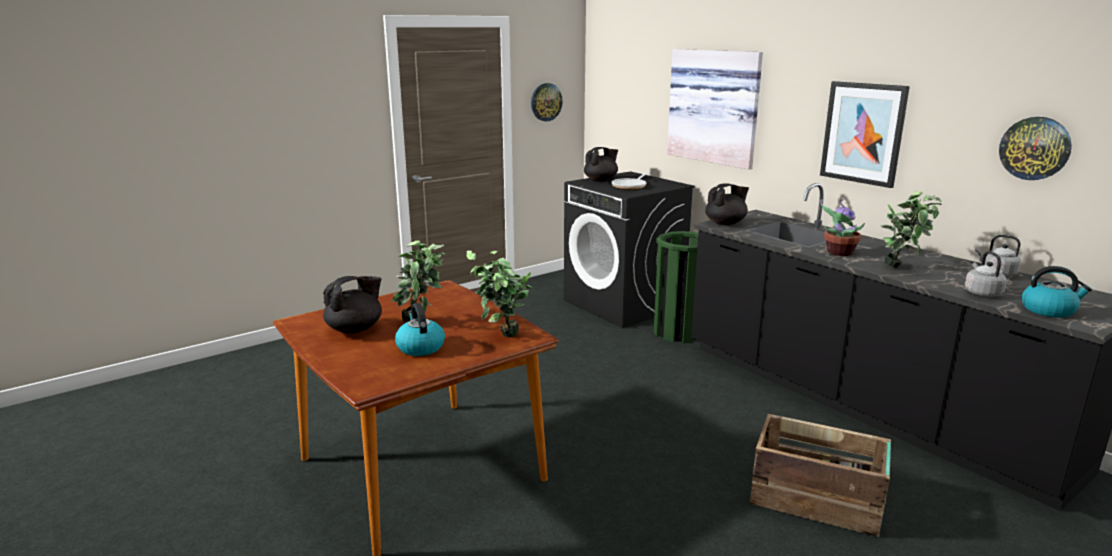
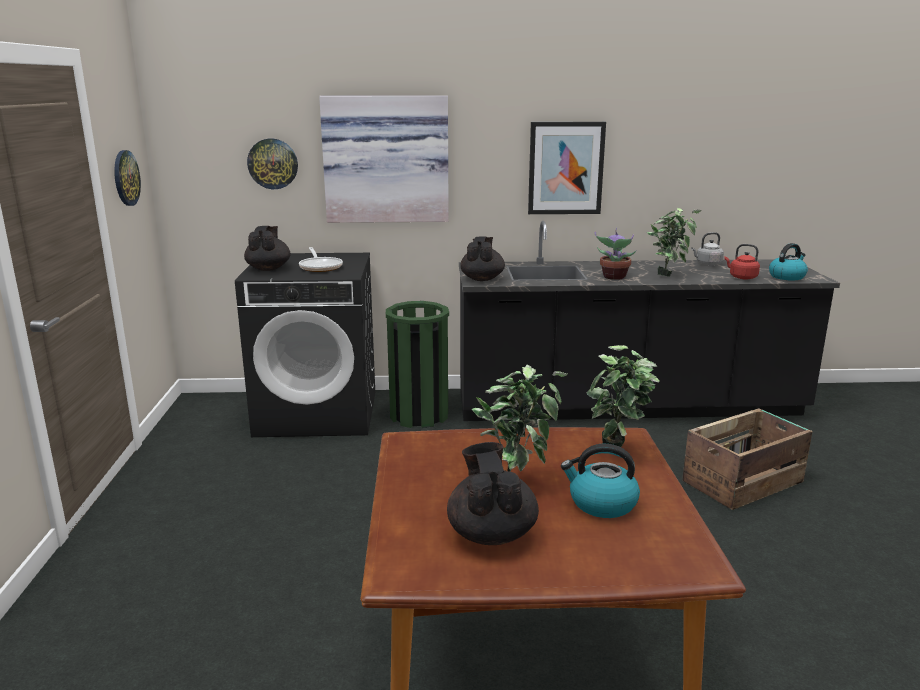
camera: 55 degrees left, 0 degrees up
grey kettle [965,251,1007,297] -> red kettle [724,244,760,279]
wall clock [999,117,1072,180] -> wall clock moved to [247,139,298,189]

